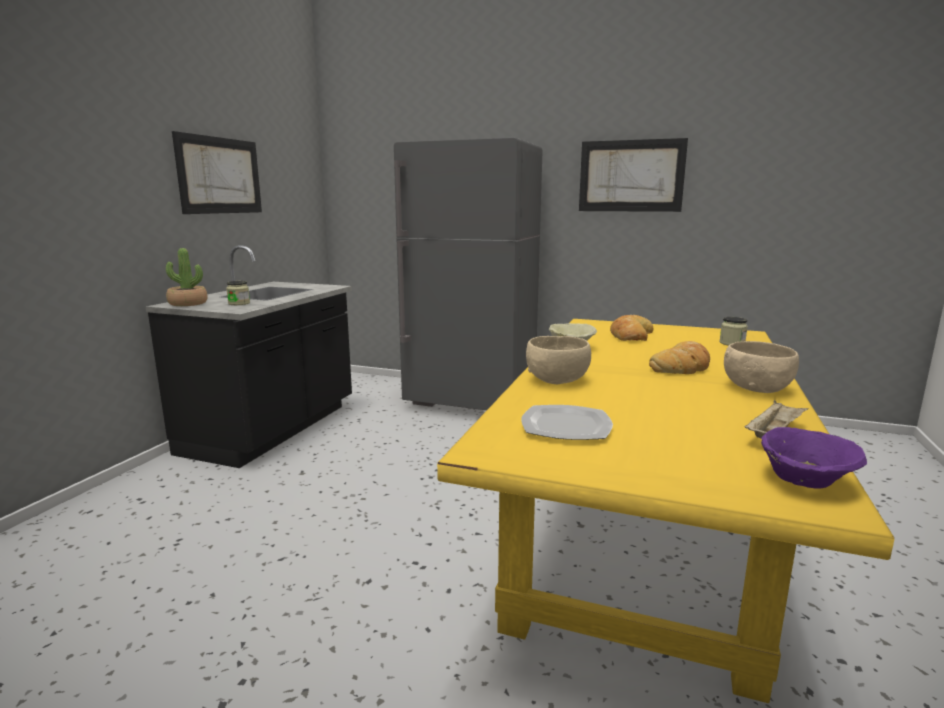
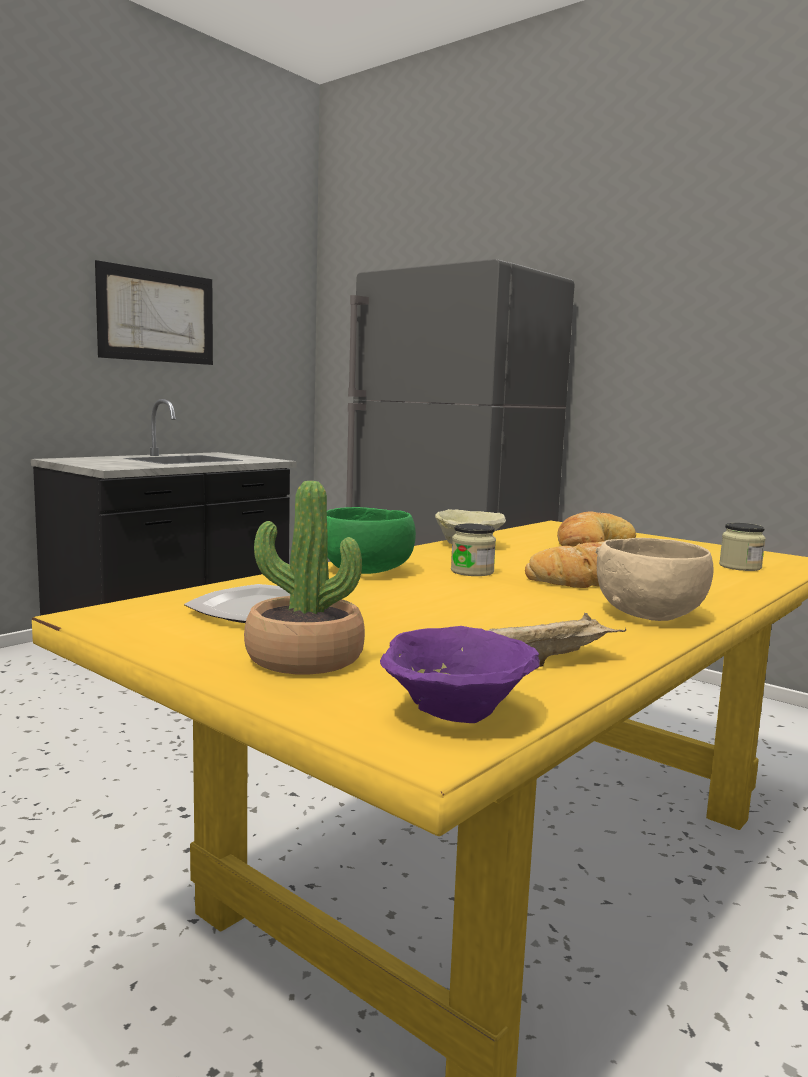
camera: 20 degrees right, 5 degrees down
potted plant [166,248,208,306] -> potted plant moved to [244,481,365,674]
jar [226,281,250,305] -> jar moved to [451,524,496,576]
beige bowl [526,336,591,384] -> green bowl [327,507,416,574]
picture [579,138,688,212] -> none

